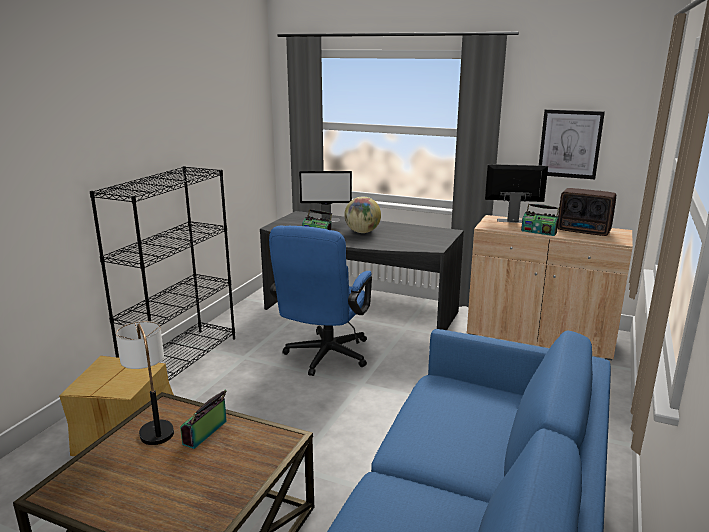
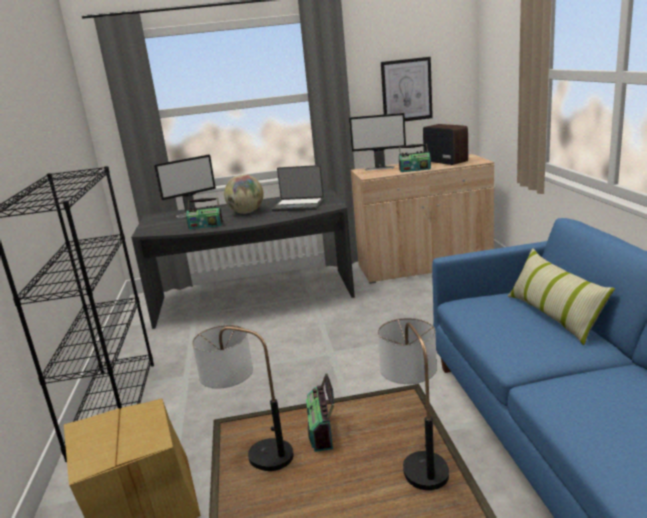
camera: 30 degrees left, 0 degrees up
blue office chair [269,226,372,376] -> none
monitor [485,164,548,223] -> monitor turned 150 degrees counterclockwise [349,113,406,170]
radio [558,188,616,236] -> radio turned 120 degrees counterclockwise [423,124,468,165]
none -> laptop [272,165,324,212]
none -> table lamp [378,318,449,490]
none -> pillow [508,249,615,345]

